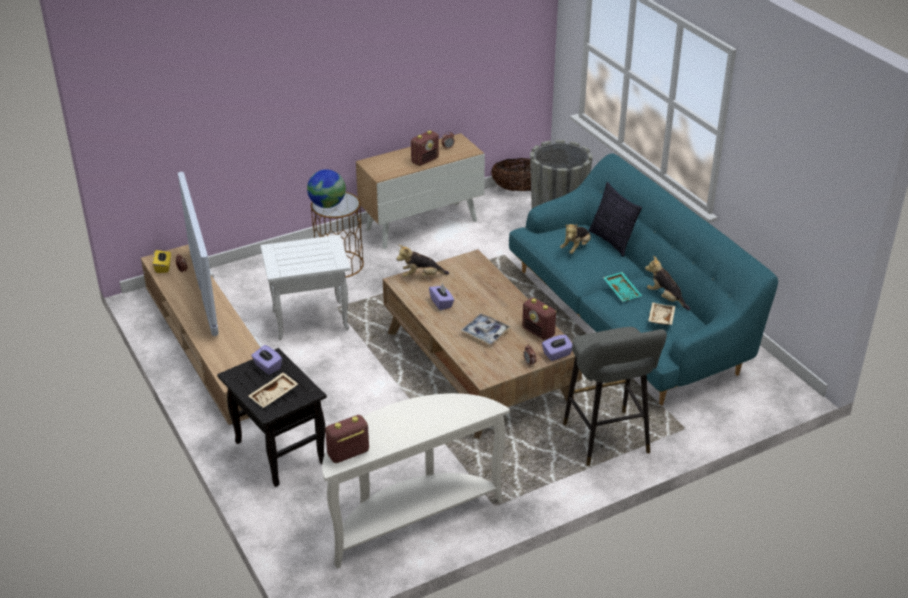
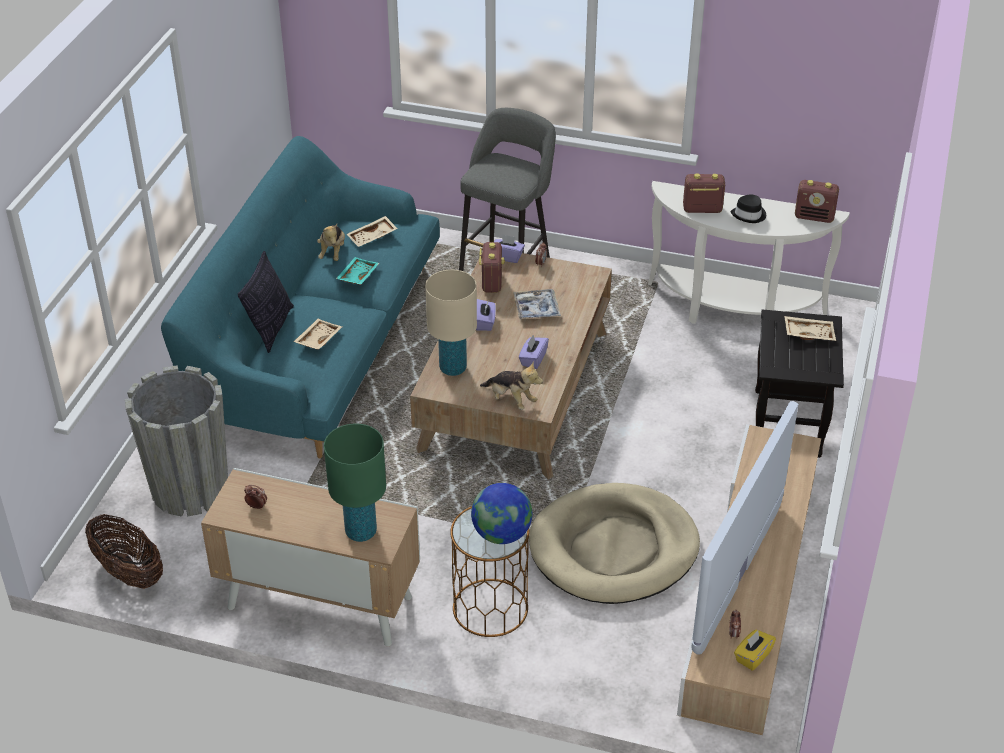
camera: 135 degrees left, 5 degrees up
purple tissue box [251,345,282,375] -> purple tissue box moved to [476,299,496,331]
white side table [260,235,351,340] -> beige dog bed [529,483,700,604]
radio [411,130,439,166] -> radio moved to [683,173,725,213]
plush toy [560,224,591,254] -> beige tray [293,319,342,350]
none -> green table lamp [324,423,386,542]
none -> beige table lamp [425,270,477,376]
none -> black hat [731,195,766,223]

